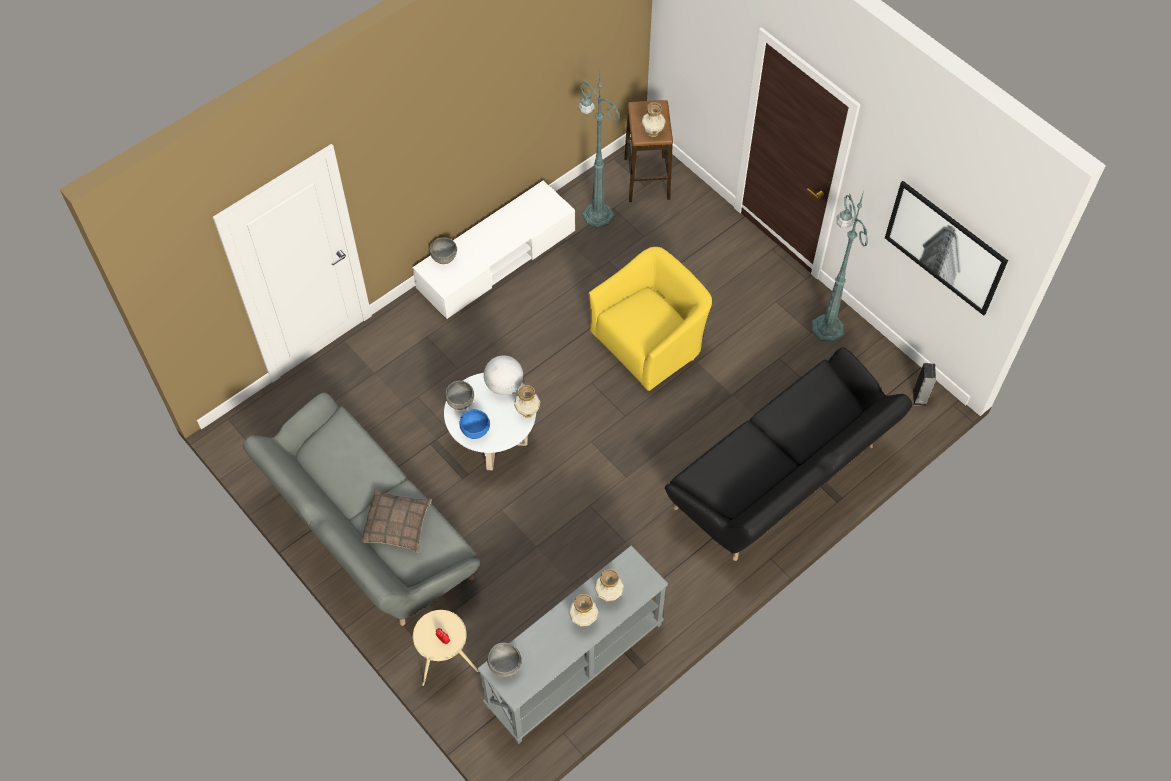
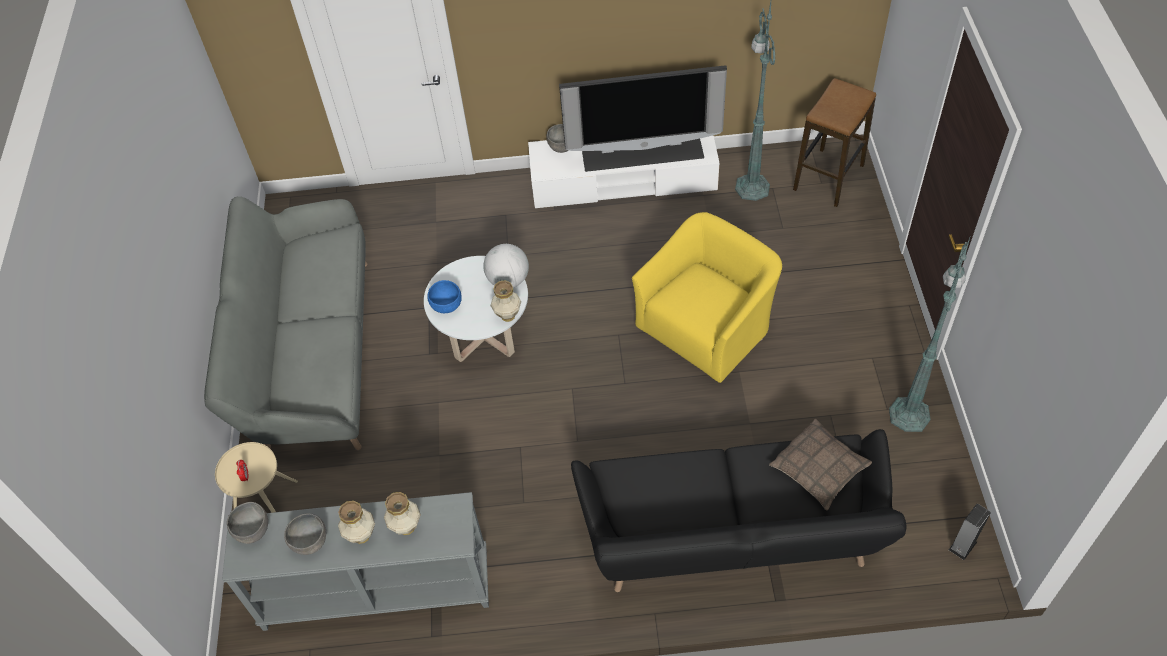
camera: 40 degrees right, 5 degrees down
pillow [362,490,432,552] -> pillow moved to [769,419,872,511]
grey bowl [445,381,474,410] -> grey bowl moved to [284,513,326,555]
yellow armchair [589,247,712,391] -> yellow armchair turned 45 degrees counterclockwise [632,212,782,383]
vase [642,103,666,137] -> none
picture [885,181,1008,316] -> none
none -> television [559,65,727,172]

